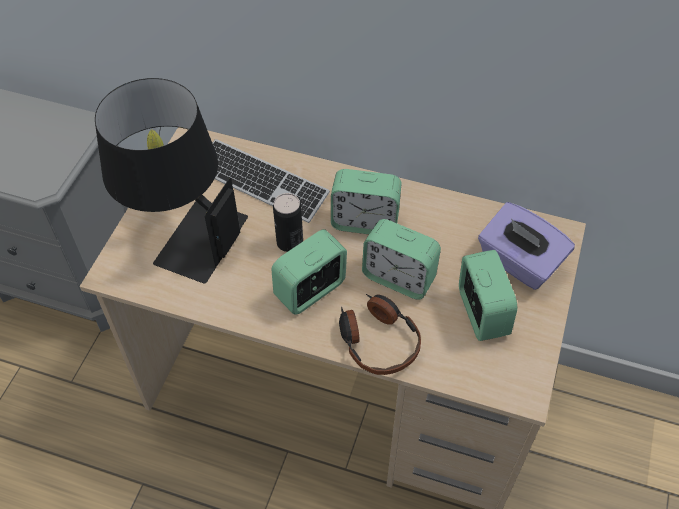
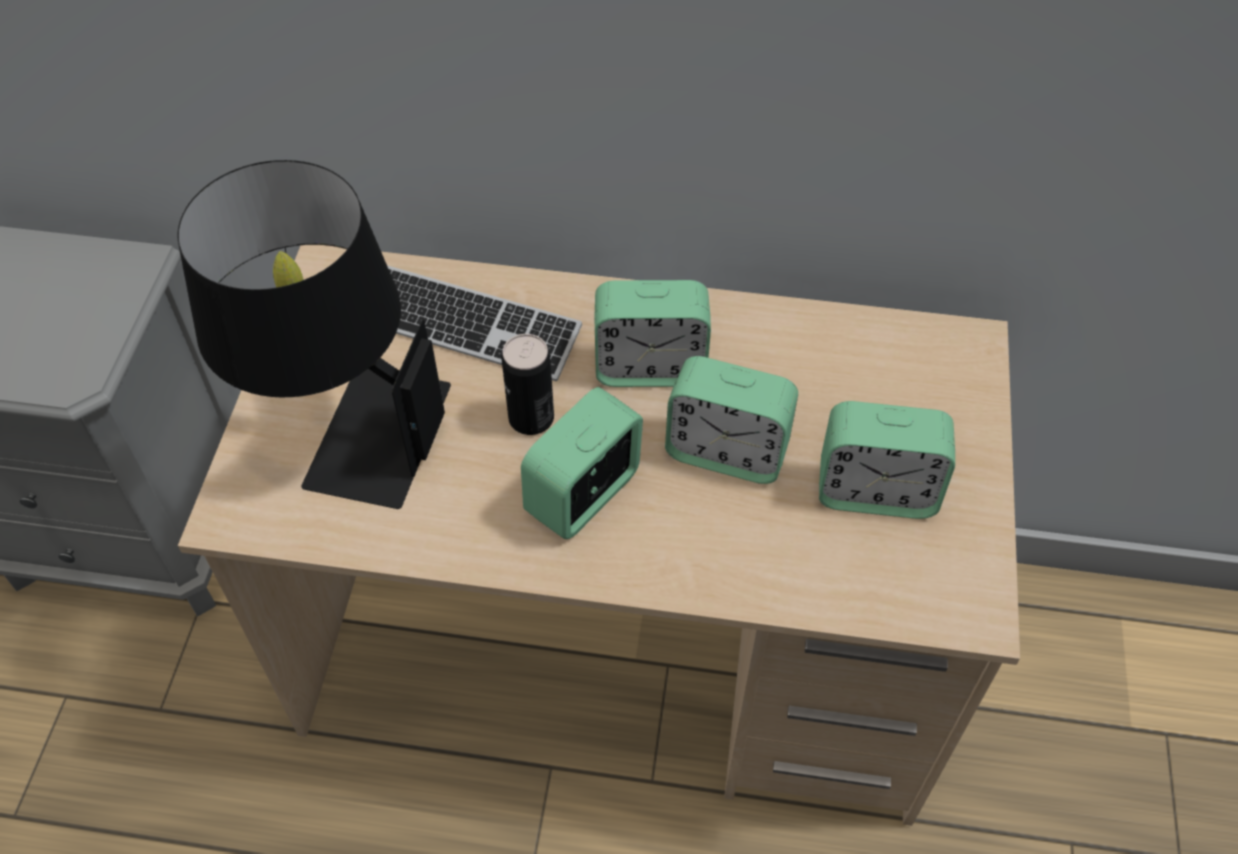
camera: 10 degrees left, 0 degrees up
headphones [339,294,421,375] -> none
alarm clock [459,250,517,341] -> alarm clock turned 120 degrees clockwise [819,401,955,519]
purple tissue box [478,202,575,290] -> none

